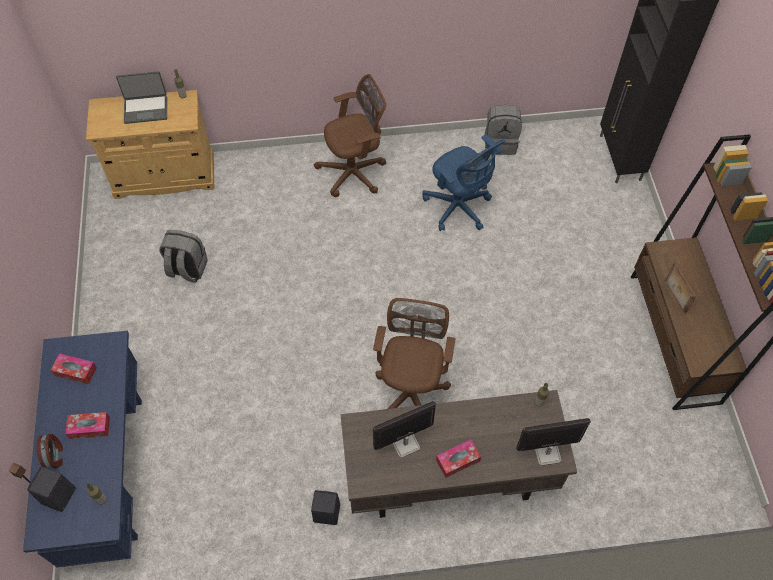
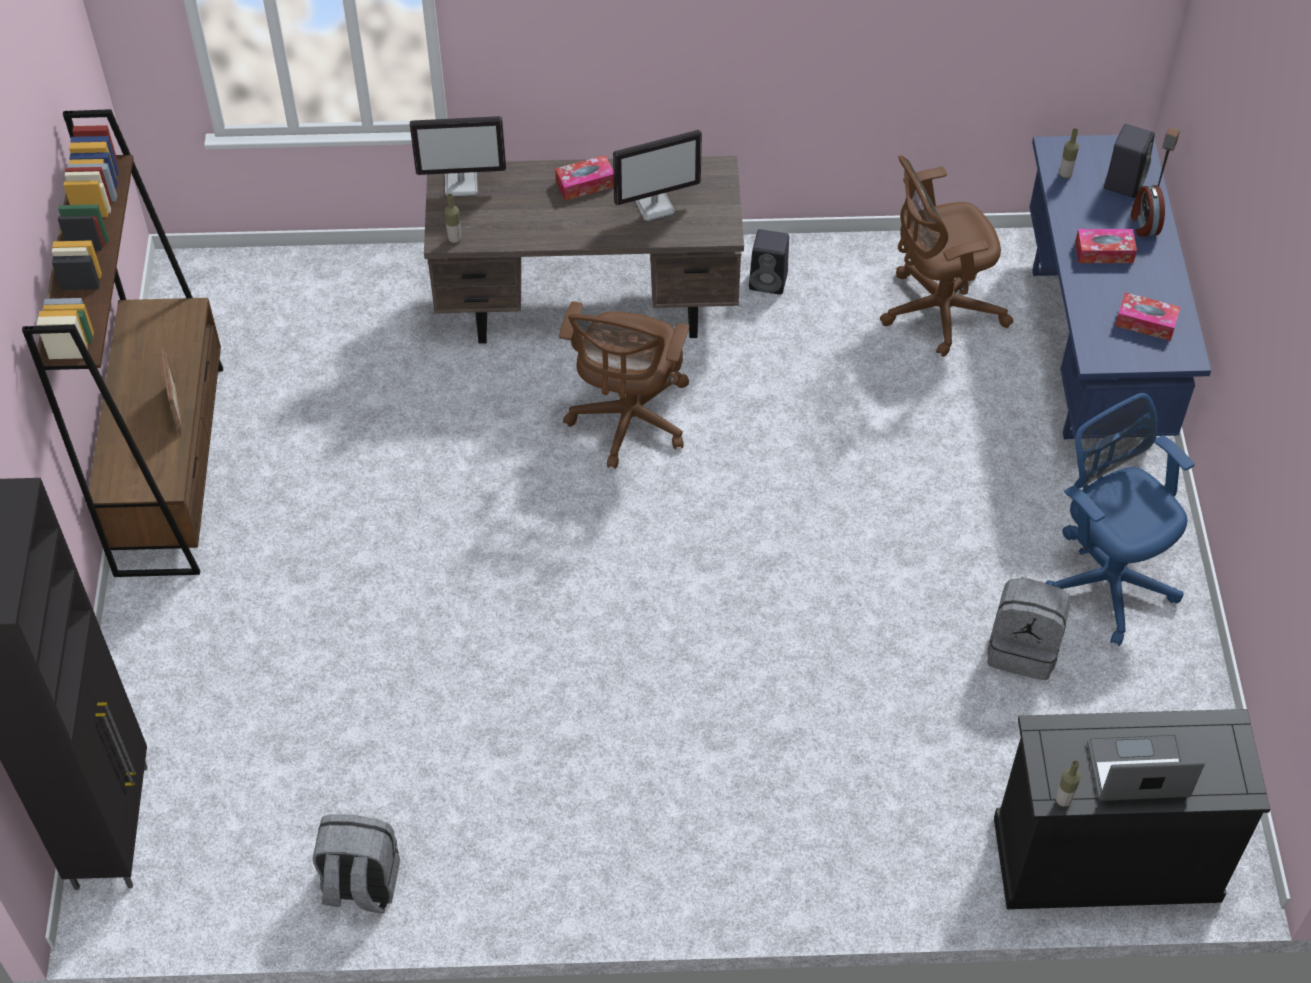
camera: 175 degrees left, 5 degrees down
beige cabinet [86,90,214,199] -> black cabinet [994,709,1270,909]
brown office chair [314,74,386,197] -> brown office chair moved to [880,155,1014,357]
blue office chair [423,134,505,231] -> blue office chair moved to [1046,393,1195,646]

